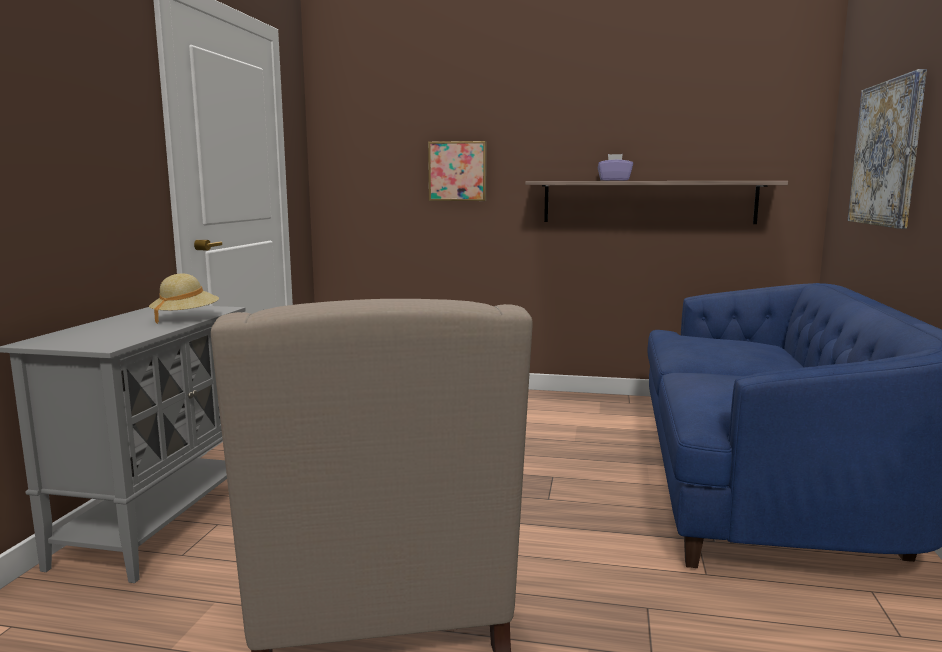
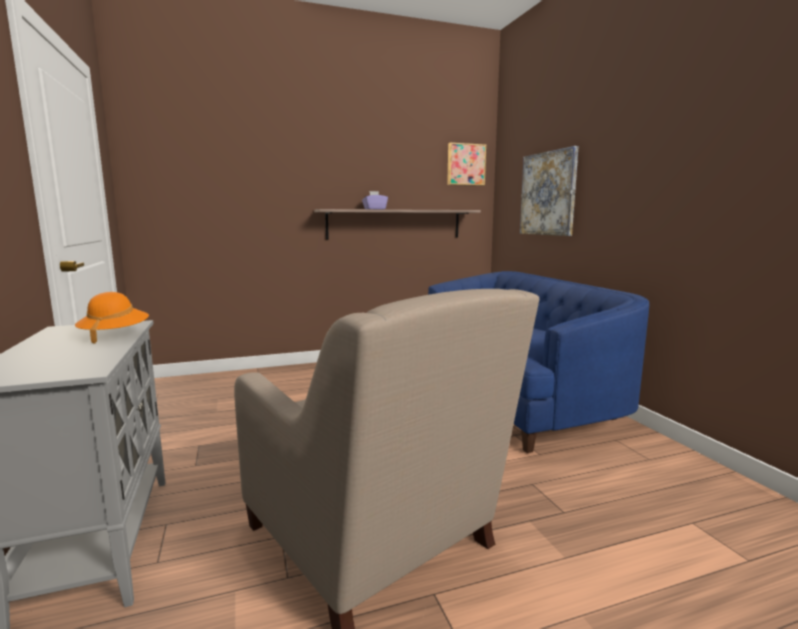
camera: 30 degrees left, 0 degrees up
beige hat [149,273,219,324] -> orange hat [75,292,149,344]
picture [428,141,487,201] -> picture moved to [447,142,486,186]

